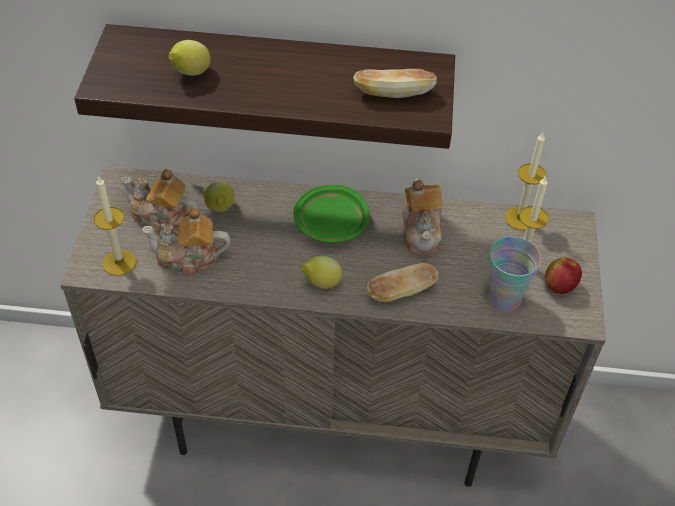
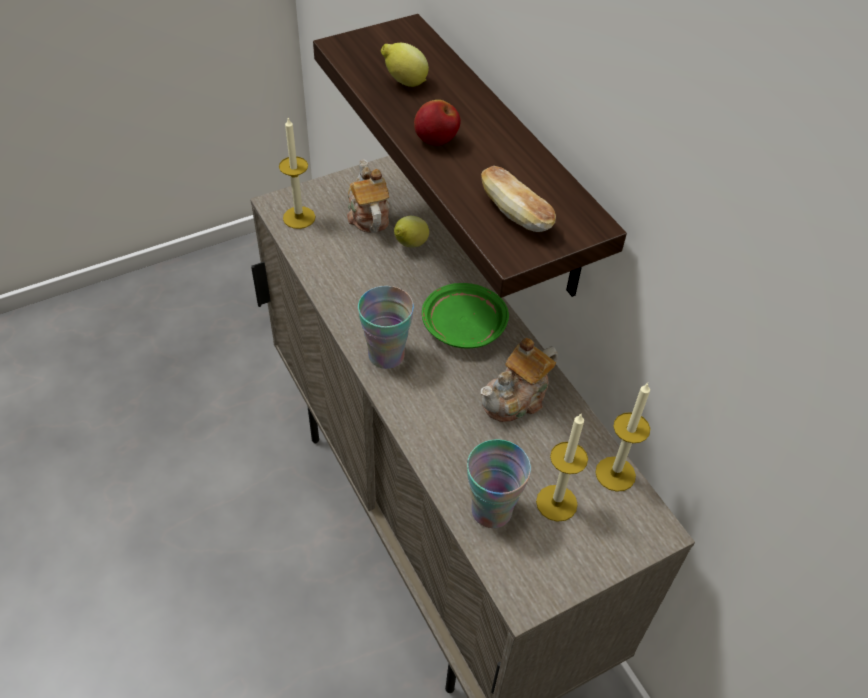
camera: 55 degrees right, 0 degrees up
teapot [142,207,230,275] -> none
lemon [301,256,342,289] -> cup [358,286,414,369]
bread [366,263,438,302] -> none
apple [545,257,582,294] -> apple moved to [414,100,461,146]

